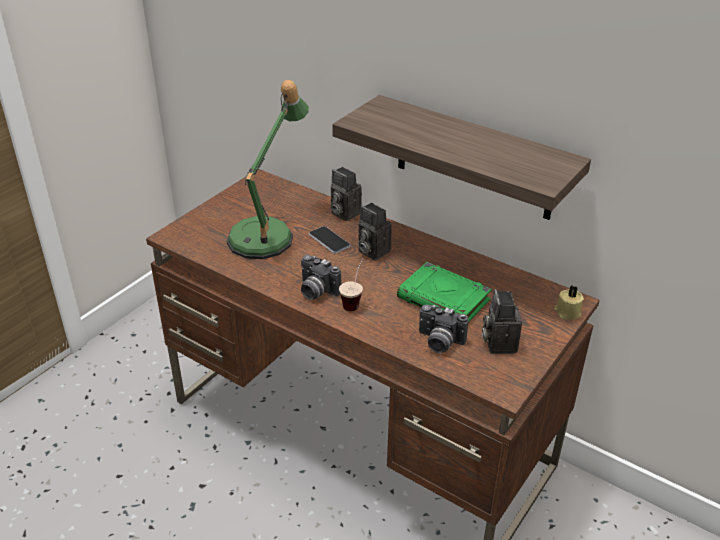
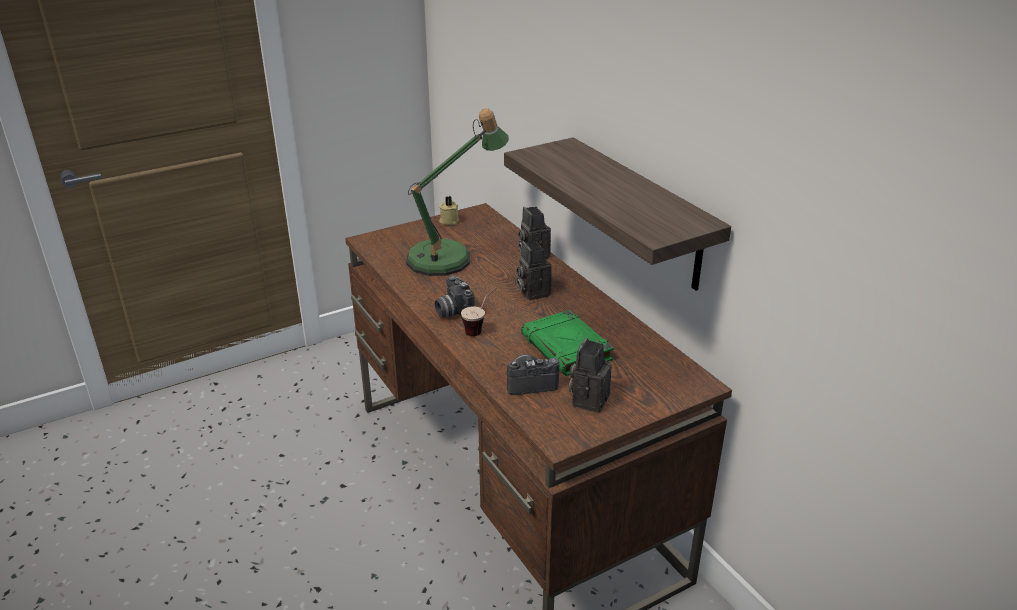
camera: 25 degrees right, 5 degrees down
phone [309,226,350,254] -> none
camera [419,304,468,353] -> camera turned 120 degrees clockwise [507,354,559,395]
beige candle [554,286,584,320] -> beige candle moved to [439,196,459,225]

